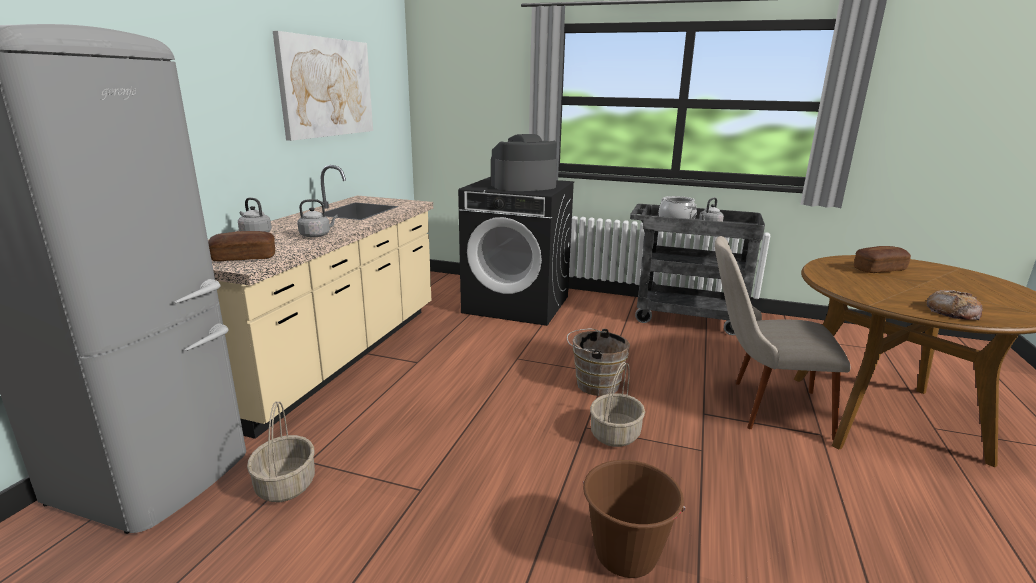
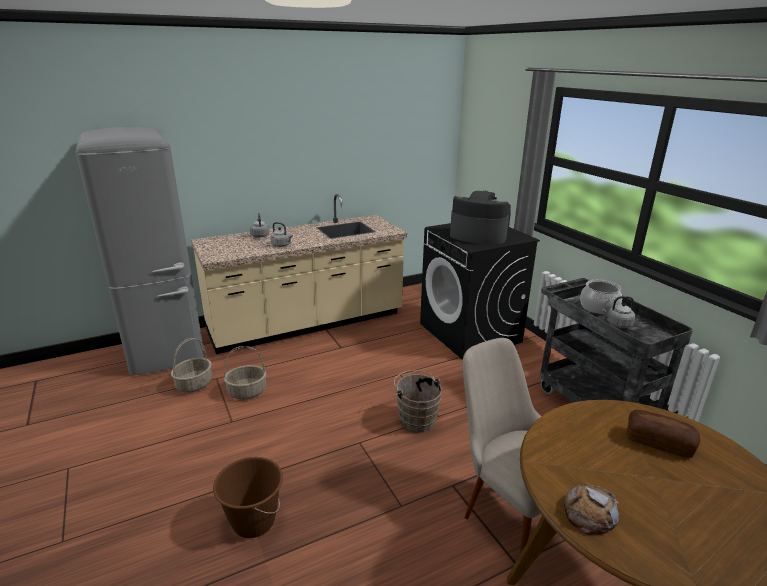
camera: 45 degrees right, 5 degrees up
bread [208,231,275,262] -> none
picture [273,31,373,141] -> none
basket [590,362,645,447] -> basket moved to [224,346,266,400]

